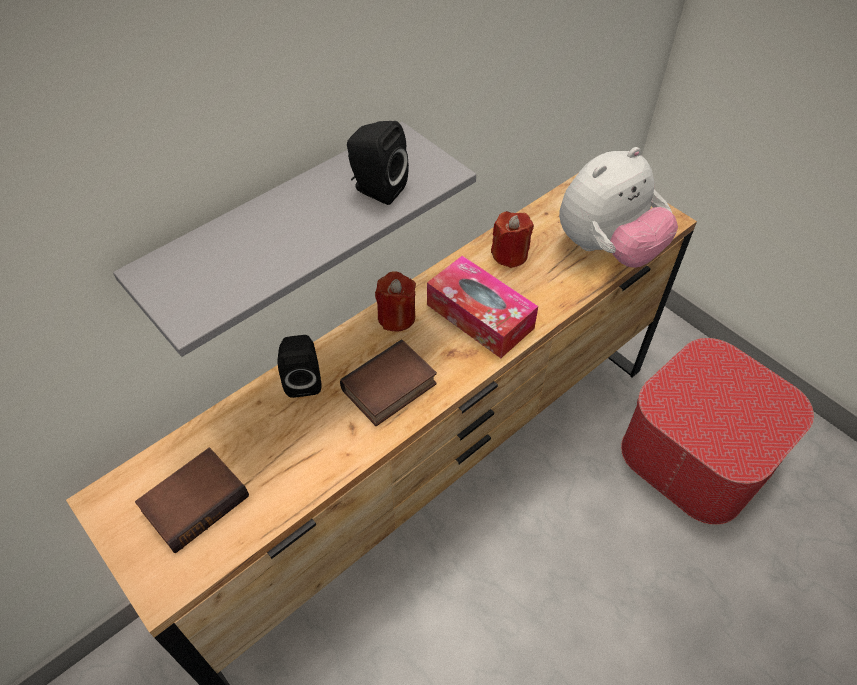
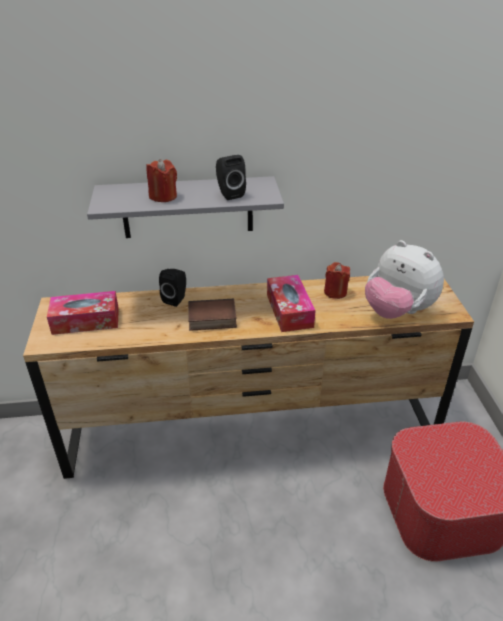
camera: 35 degrees right, 15 degrees down
book [135,448,249,553] -> tissue box [47,291,119,335]
red candle [375,271,416,332] -> red candle moved to [146,159,177,202]
plush toy [559,147,678,268] -> plush toy turned 45 degrees clockwise [365,240,444,319]

